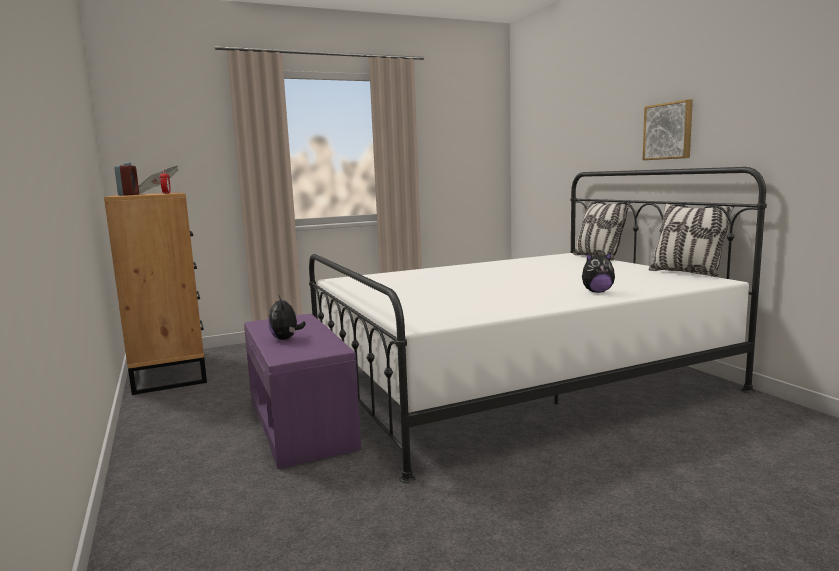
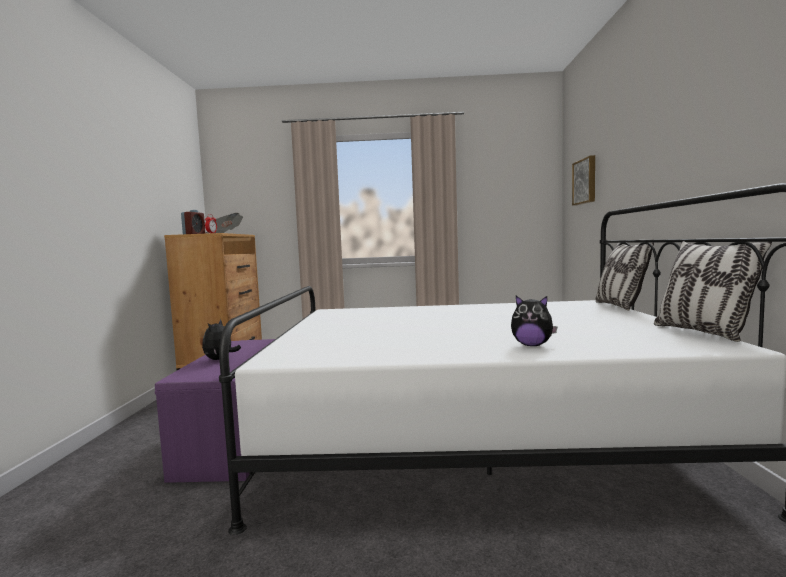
camera: 25 degrees right, 5 degrees down
picture [643,99,693,160] -> picture moved to [572,155,595,206]

